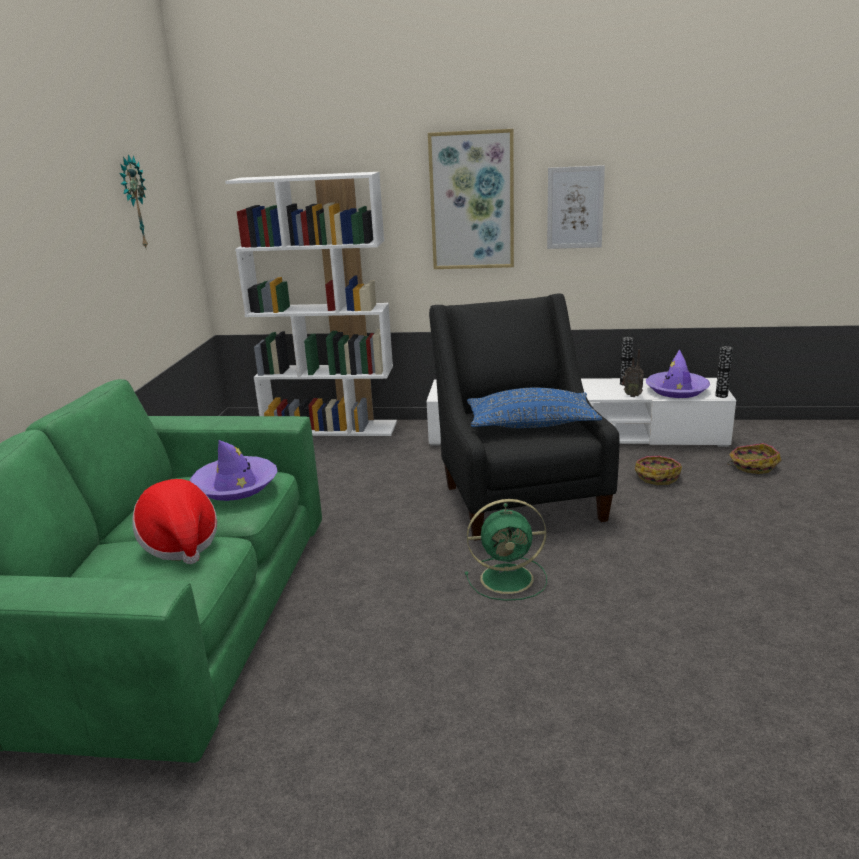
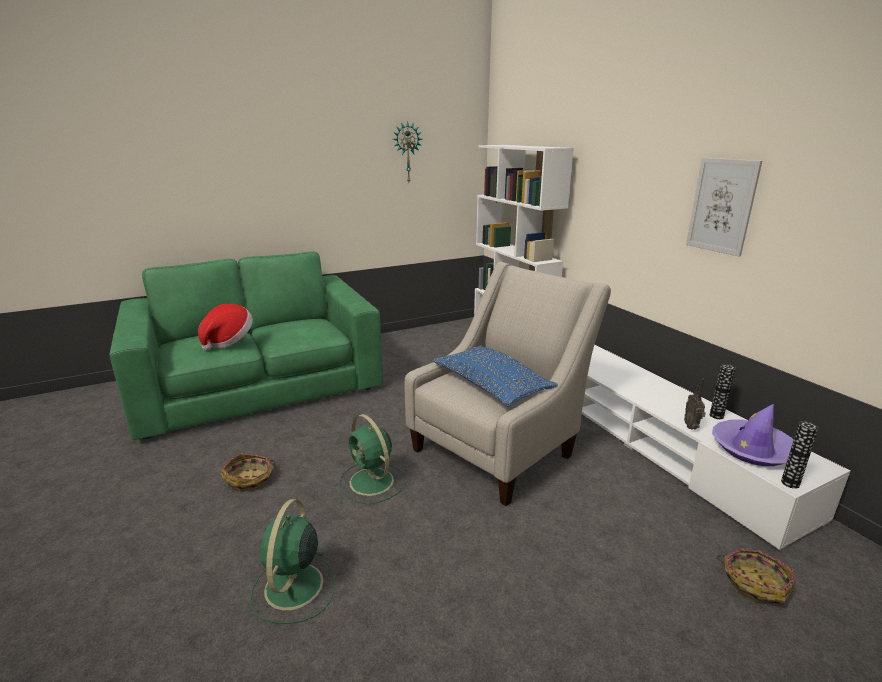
camera: 55 degrees right, 0 degrees up
purple hat [190,440,277,501] -> none
picture [428,129,514,269] -> none
black armchair [429,293,620,541] -> beige armchair [404,262,611,506]
basket [635,456,682,485] -> basket moved to [220,453,276,492]
none -> green fan [250,499,334,624]

